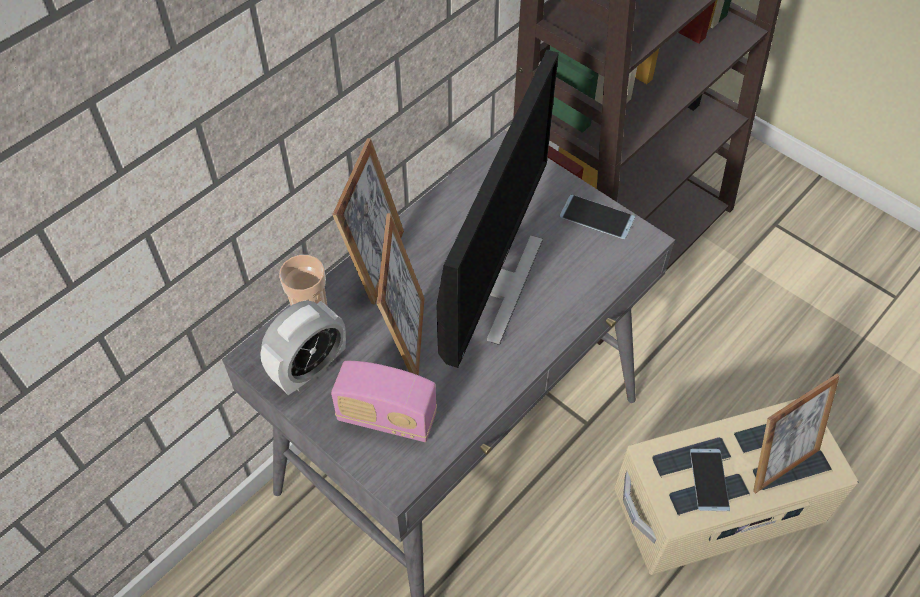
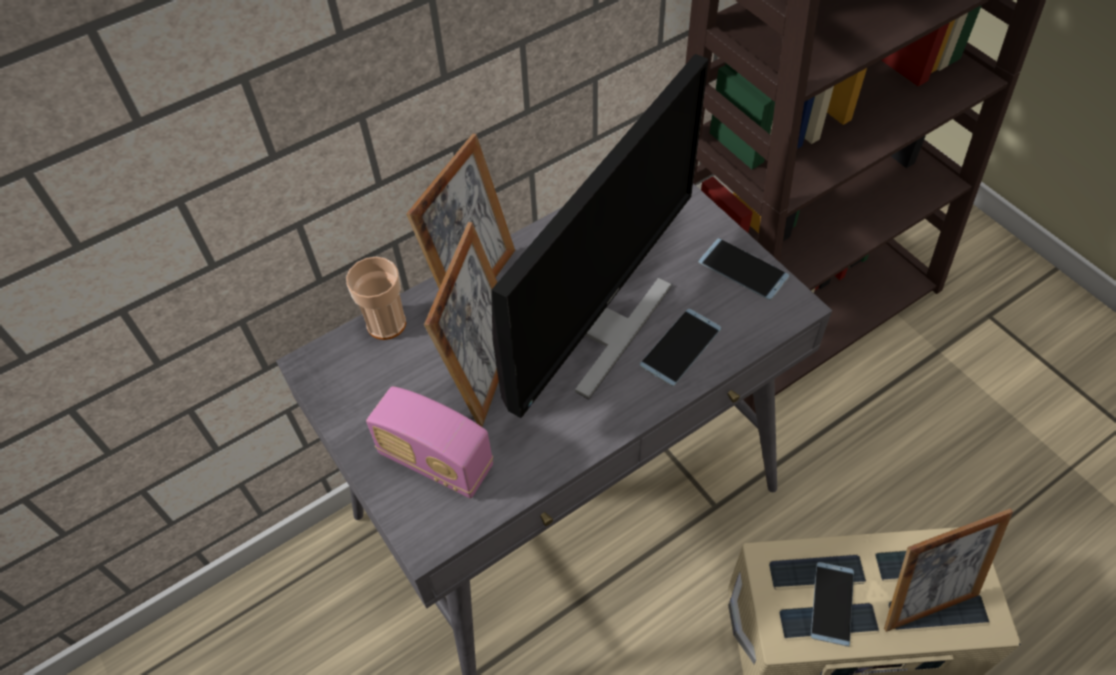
camera: 15 degrees right, 0 degrees up
alarm clock [260,301,346,395] -> none
none -> phone [640,309,721,387]

